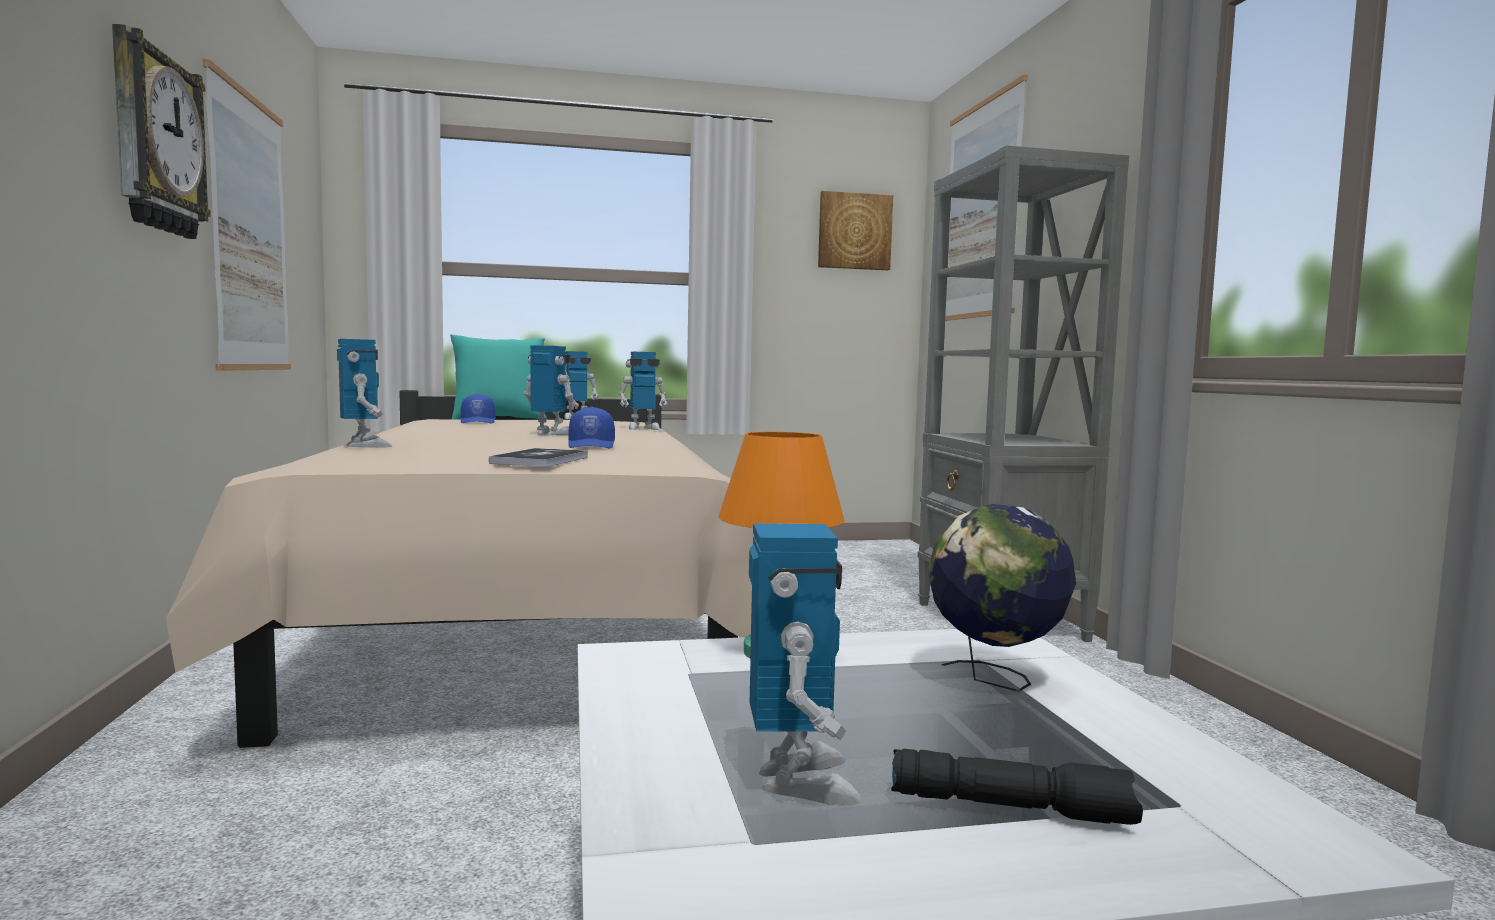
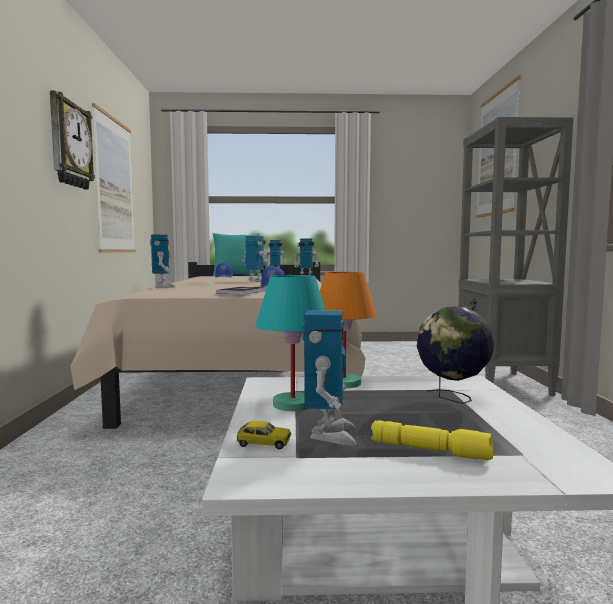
camera: 10 degrees right, 0 degrees up
picture [818,191,893,270] -> none
black flashlight [891,749,1143,825] -> yellow flashlight [371,420,493,460]
none -> toy car [237,421,291,450]
none -> turquoise table lamp [256,275,325,411]

